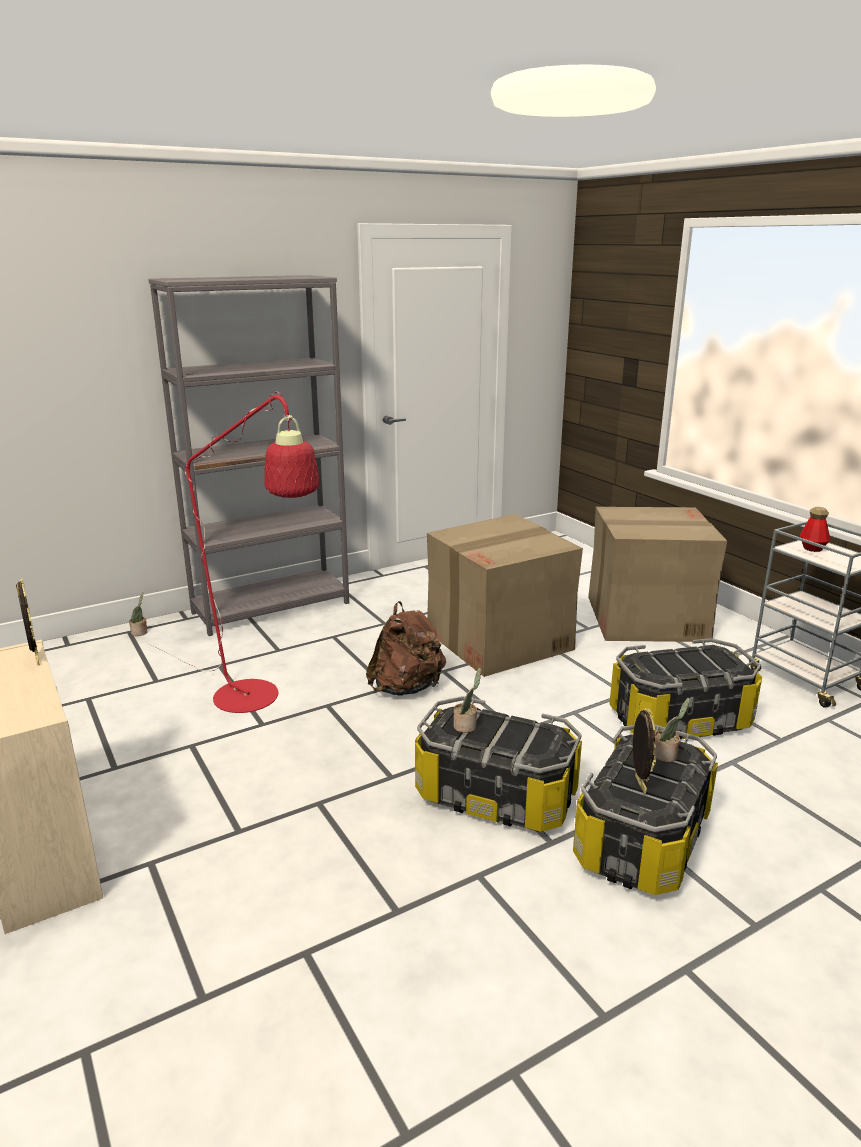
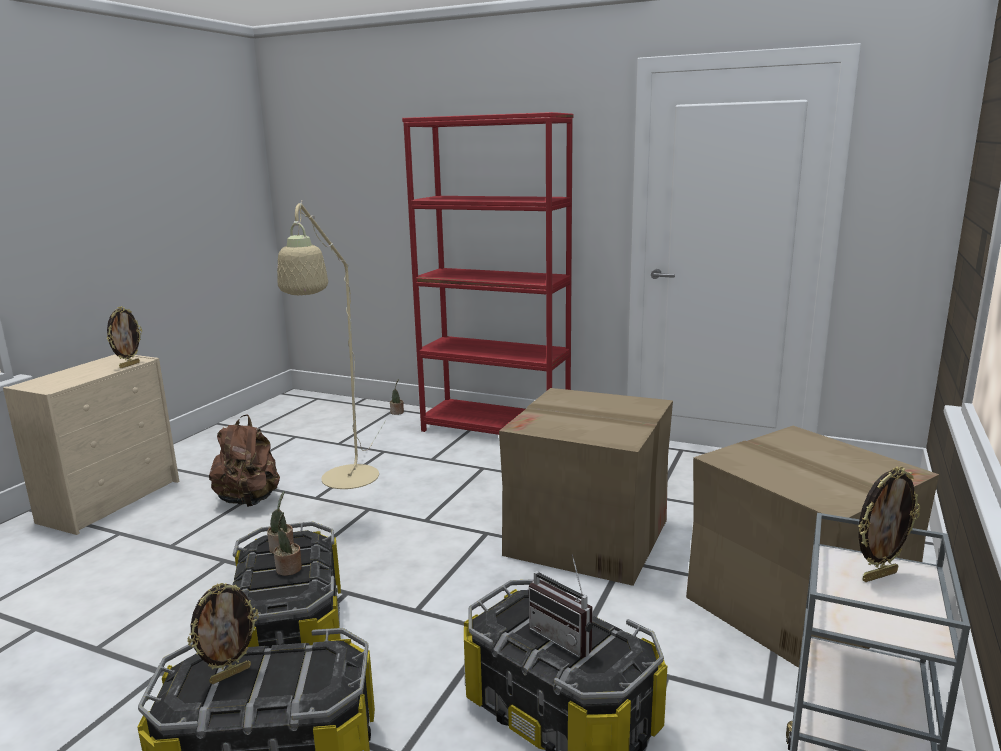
camera: 55 degrees right, 5 degrees down
grey bookcase [148,275,349,636] -> red bookcase [402,112,574,435]
red floor lamp [148,391,320,713] -> beige floor lamp [277,200,386,489]
brown backpack [366,601,446,696] -> brown backpack moved to [209,414,280,507]
potted plant [655,698,690,762] -> potted plant moved to [274,512,302,576]
bottle [800,507,830,552] -> picture frame [858,467,920,582]
none -> radio [529,554,593,659]

